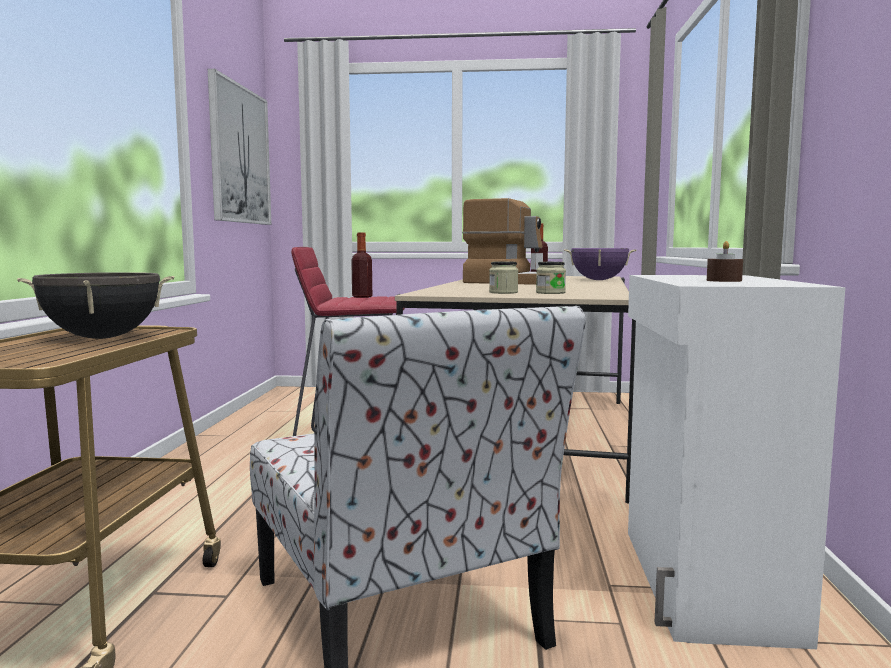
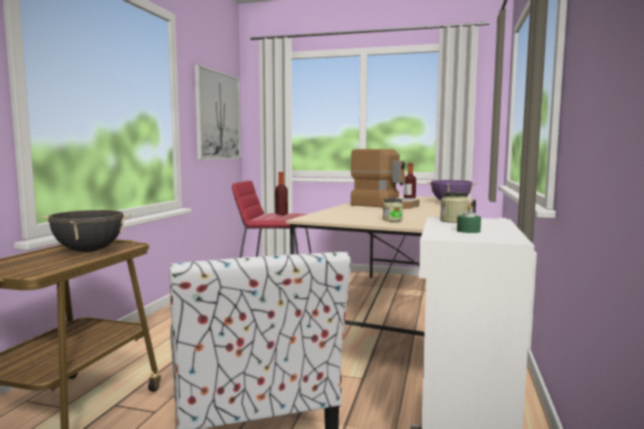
camera: 10 degrees right, 0 degrees up
jar [489,261,518,294] -> jar moved to [440,192,469,223]
brown candle [707,241,743,282] -> green candle [457,204,481,233]

